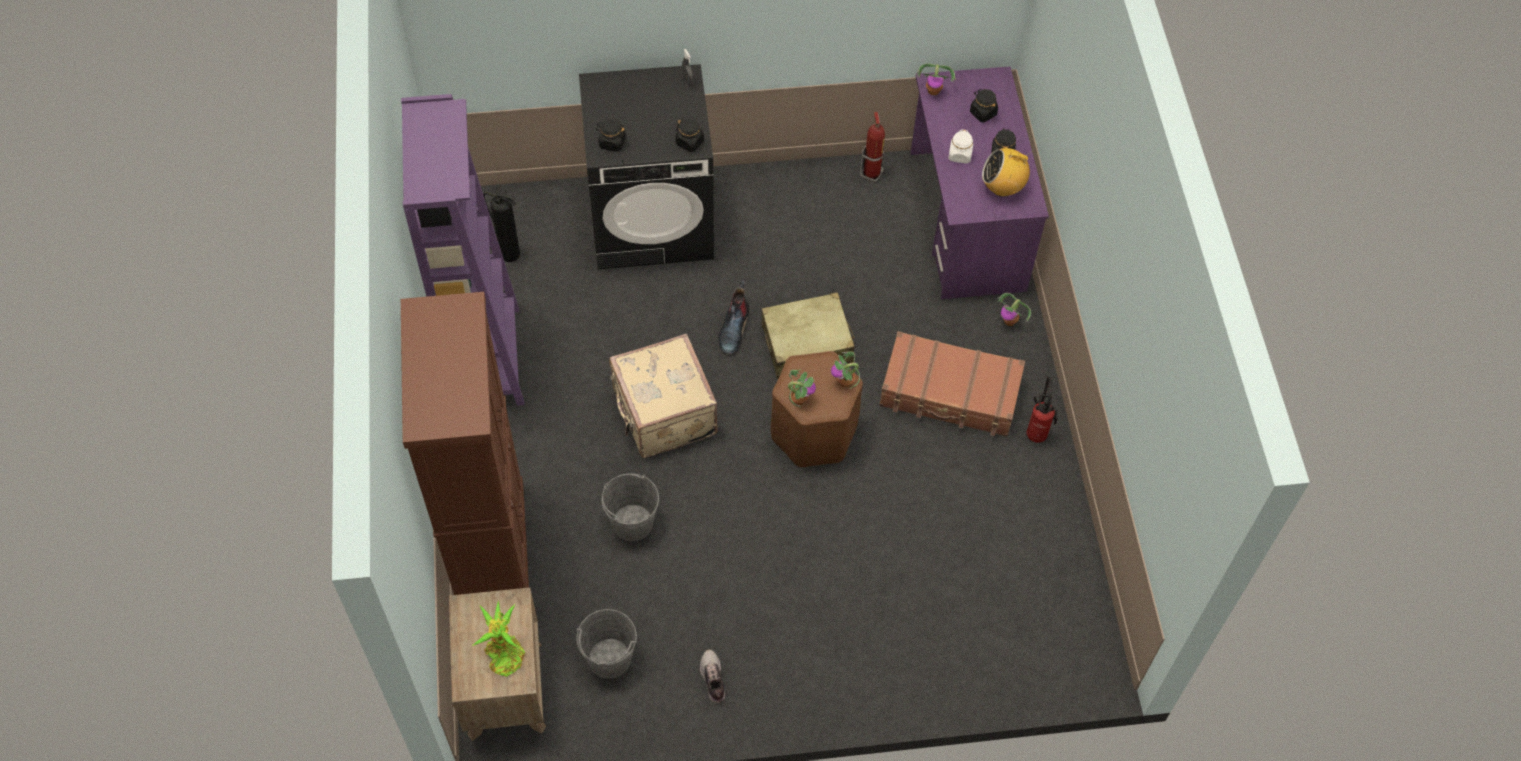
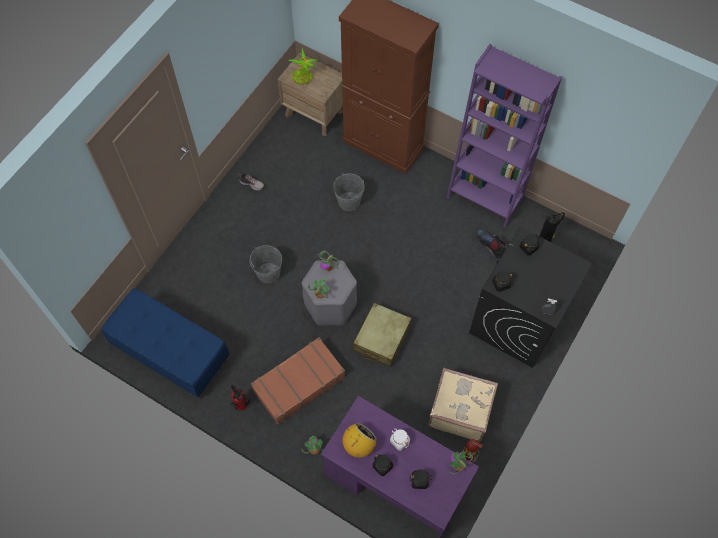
camera: 130 degrees right, 5 degrees up
grey bucket [577,609,637,679] -> grey bucket moved to [249,245,282,284]
beige suitcase [609,334,718,458] -> beige suitcase moved to [428,368,498,442]
boot [718,278,749,354] -> boot moved to [477,230,508,259]
brown stool [771,351,863,467] -> grey stool [302,260,357,326]
none -> blue bench [101,288,230,399]

